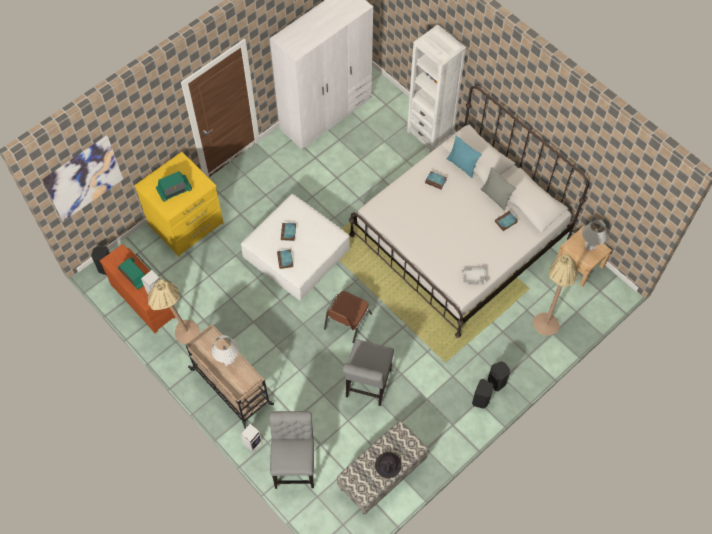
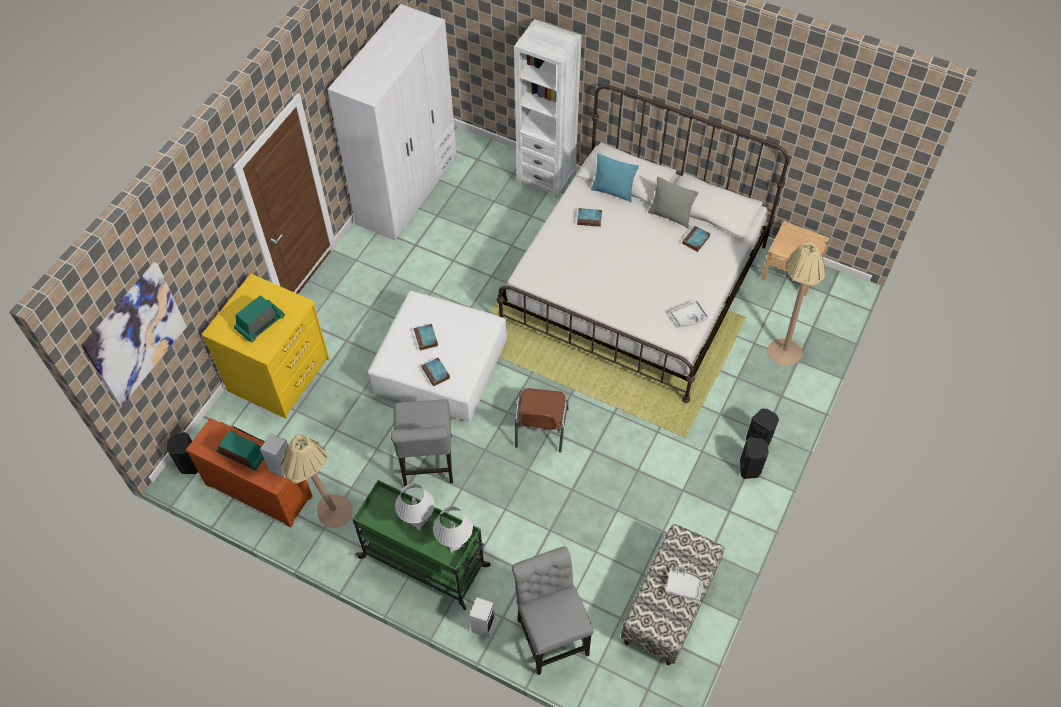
camera: 20 degrees left, 5 degrees down
beige cart [186,324,274,428] -> green cart [353,480,491,610]
grey chair [343,339,394,406] -> grey chair moved to [391,399,453,487]
black hat [375,452,401,478] -> grey tray [666,566,704,601]
white table lamp [582,220,608,251] -> white table lamp moved to [433,506,473,553]

